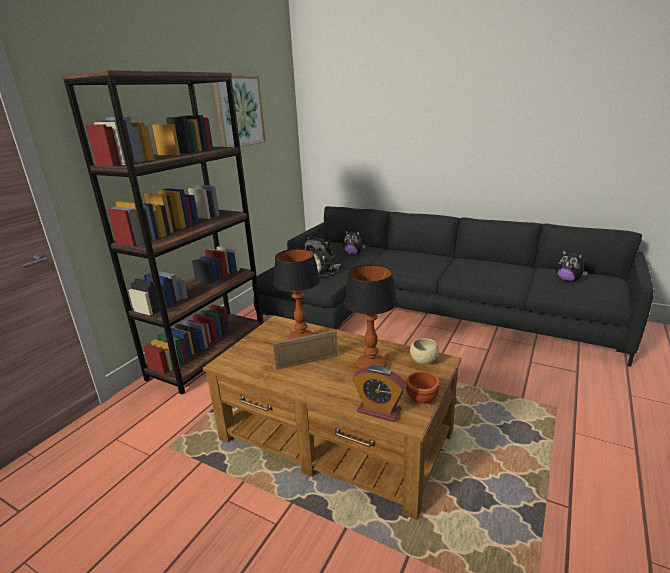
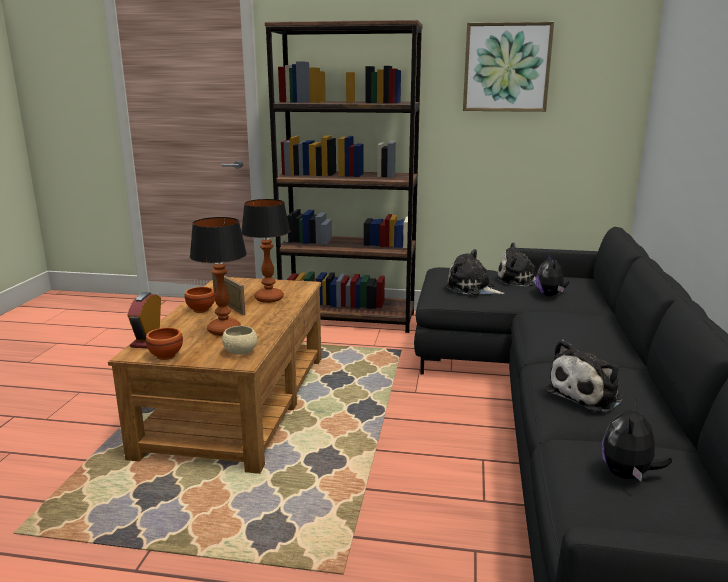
camera: 70 degrees right, 5 degrees down
none -> brown bowl [185,287,215,313]
none -> plush toy [545,340,623,412]

